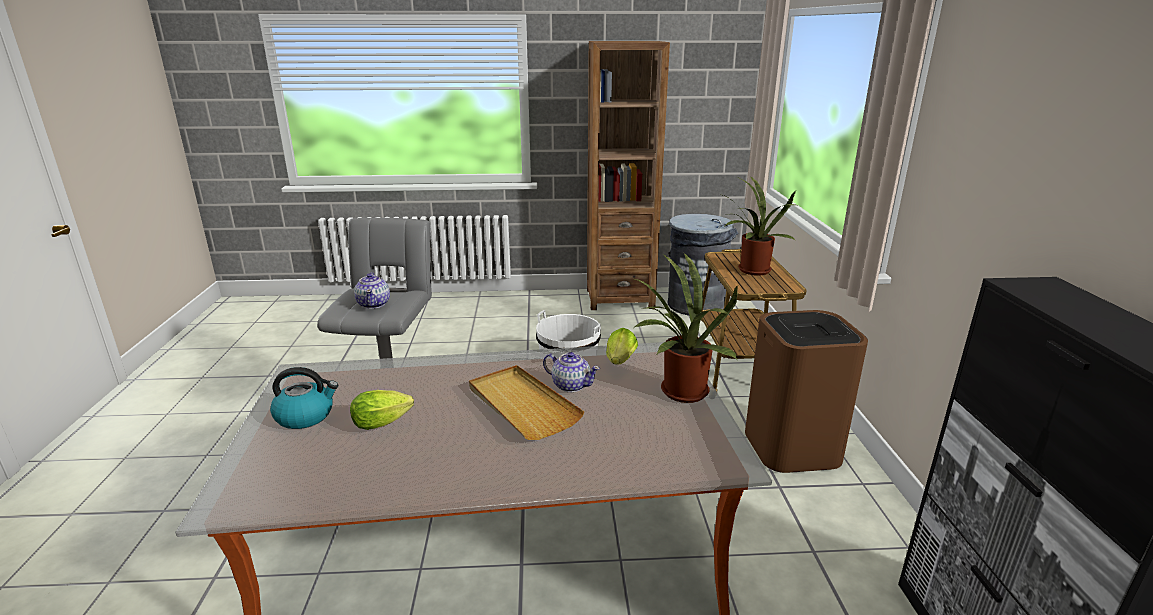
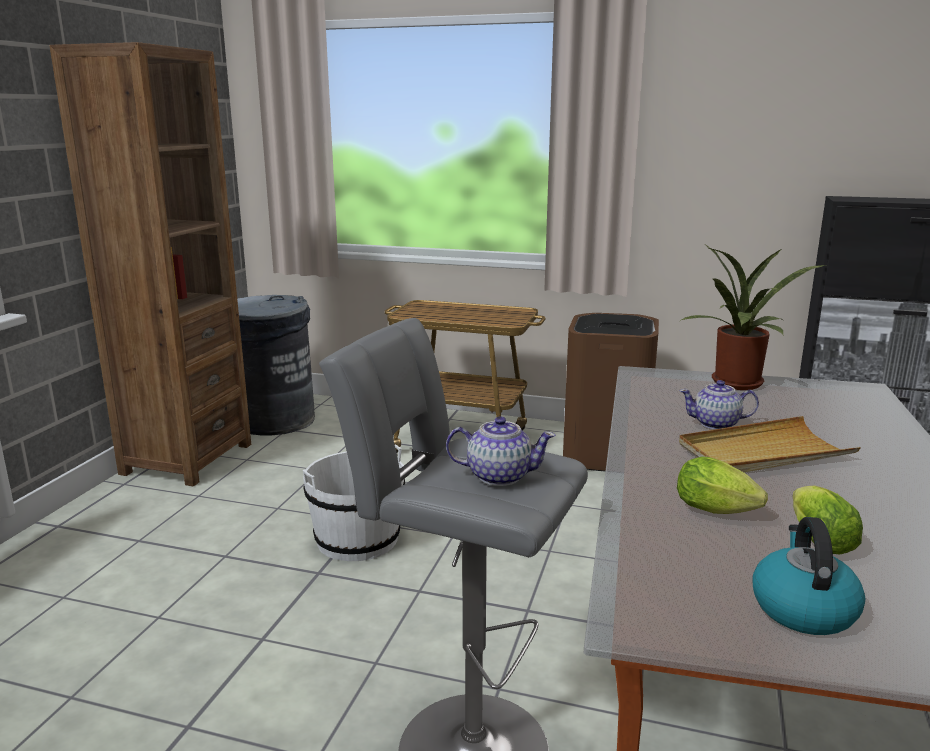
camera: 70 degrees left, 5 degrees down
teapot [543,352,600,392] -> teapot turned 135 degrees counterclockwise [680,380,759,430]
lettuce [606,328,638,365] -> lettuce moved to [677,456,768,514]
potted plant [723,176,796,276] -> none

